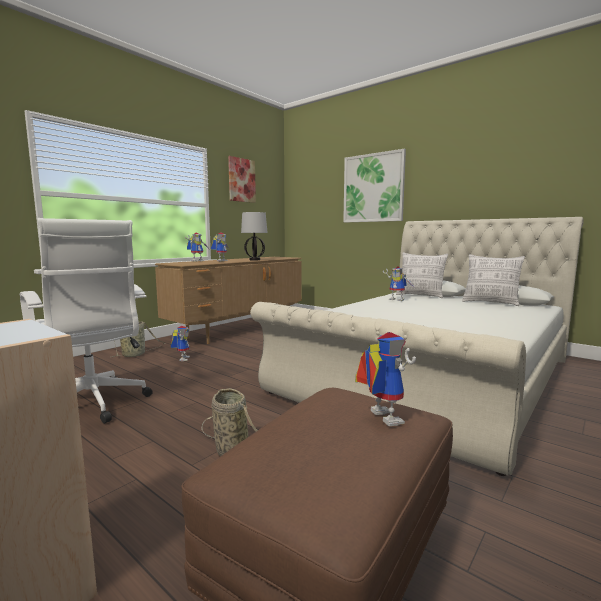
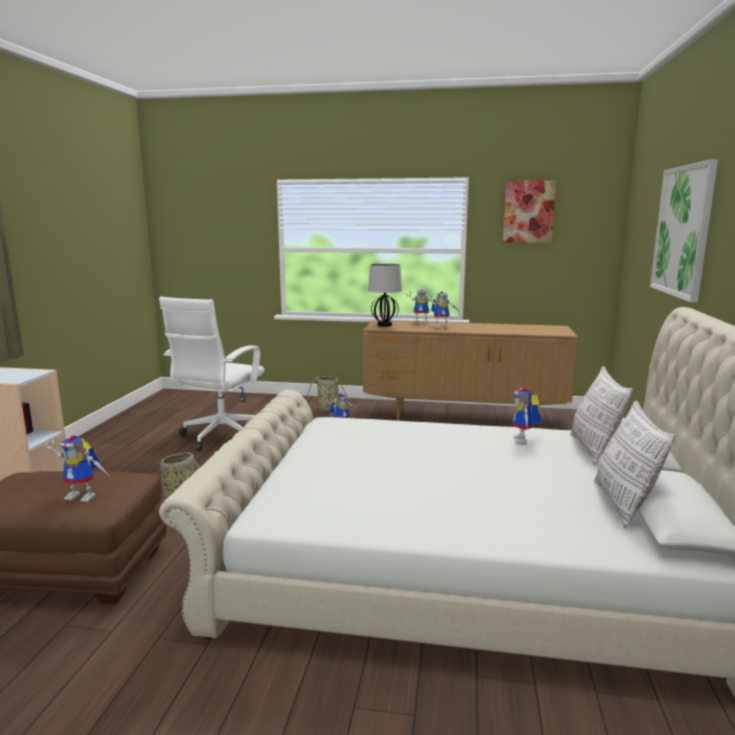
camera: 60 degrees right, 5 degrees up
table lamp [241,212,268,261] -> table lamp moved to [368,264,402,327]
toy robot [355,332,416,426] -> toy robot turned 60 degrees clockwise [45,436,108,502]

